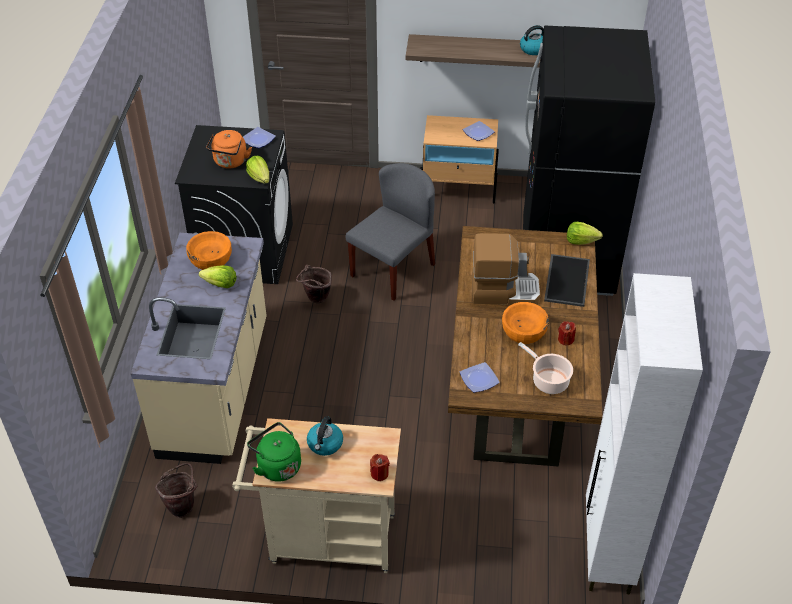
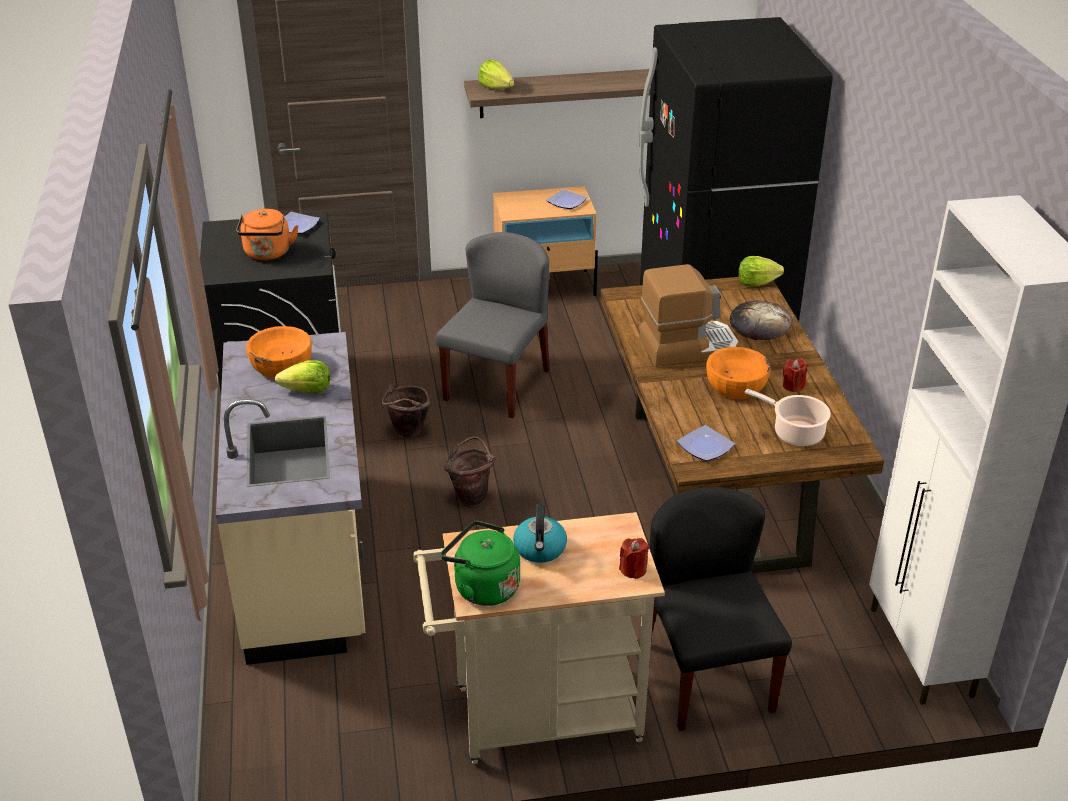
camera: 15 degrees left, 10 degrees down
brown bucket [155,463,197,518] -> brown bucket moved to [444,437,495,508]
lettuce [246,156,269,184] -> lettuce moved to [478,60,514,90]
kettle [520,25,544,55] -> none
tray [544,254,590,307] -> bread [730,301,792,340]
none -> black chair [650,487,792,731]

